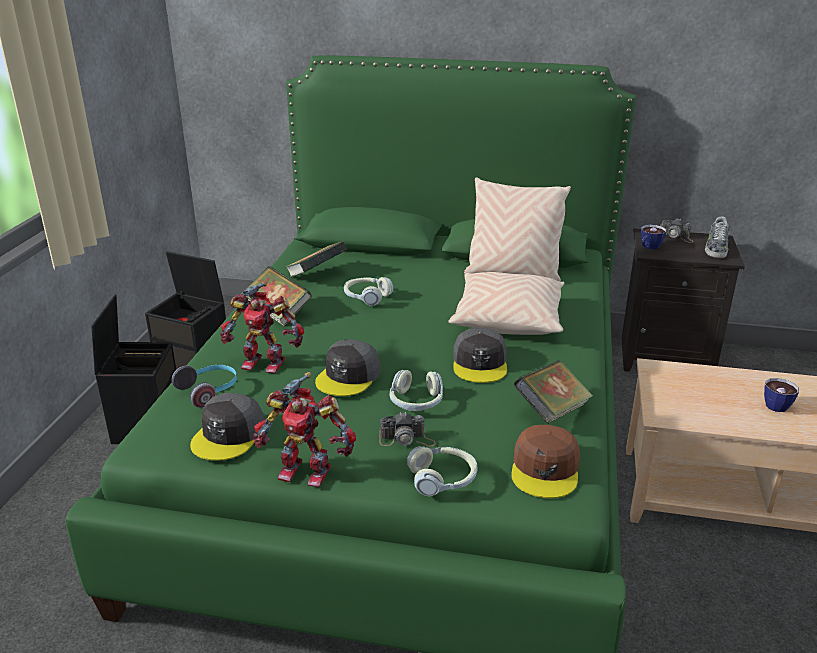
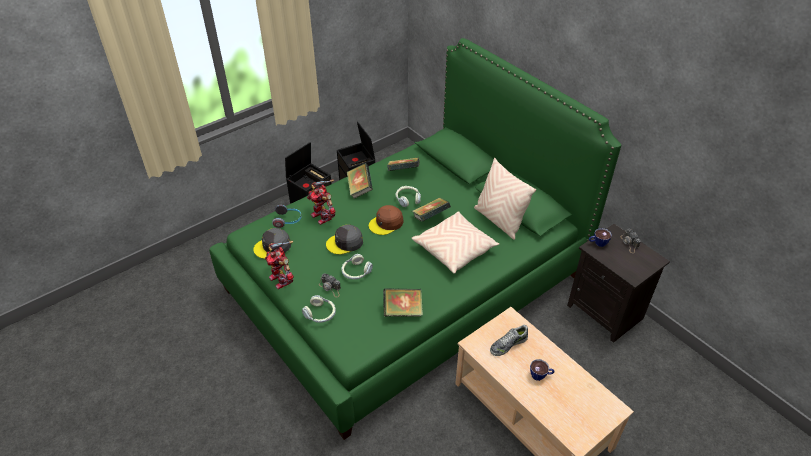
camera: 40 degrees right, 15 degrees up
grey cap [453,328,507,383] -> none
brown cap [511,425,580,498] -> brown cap moved to [369,205,404,235]
shoe [705,217,730,258] -> shoe moved to [490,325,528,356]
none -> book [412,197,451,222]

